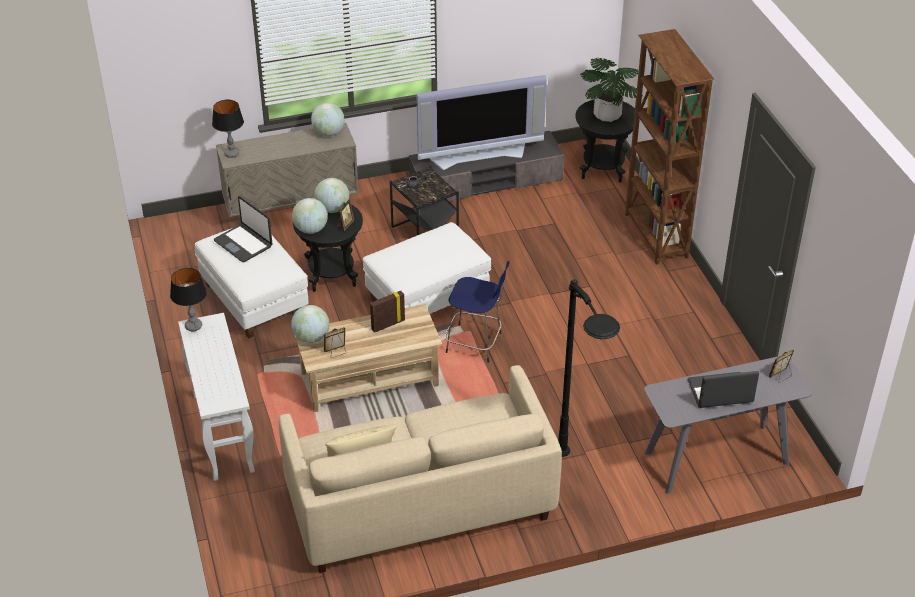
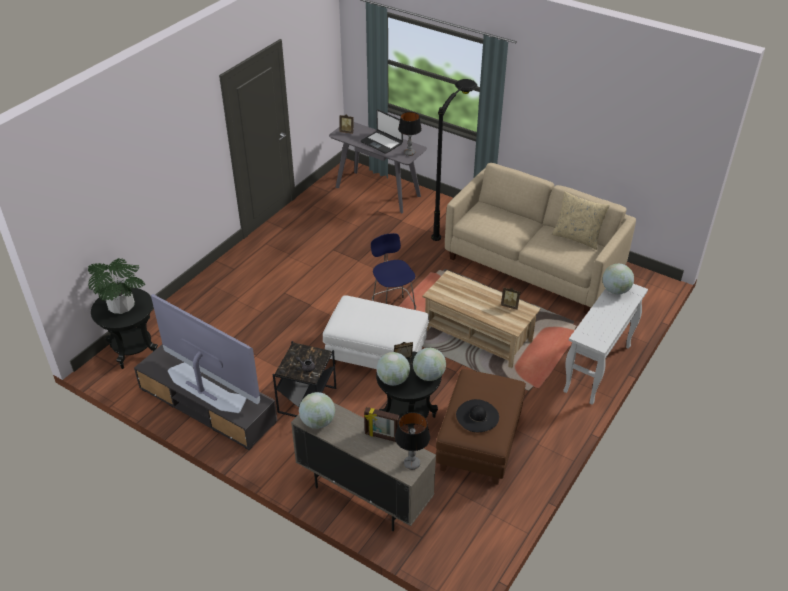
camera: 130 degrees left, 0 degrees up
table lamp [170,268,207,331] -> table lamp moved to [398,112,422,156]
white ottoman [195,228,309,338] -> brown ottoman [436,369,526,485]
laptop [214,196,272,262] -> black hat [456,399,499,432]
globe [291,305,329,343] -> globe moved to [602,264,634,294]
picture frame [370,291,405,333] -> picture frame moved to [364,407,399,442]
brown bookcase [625,29,714,265] -> none

